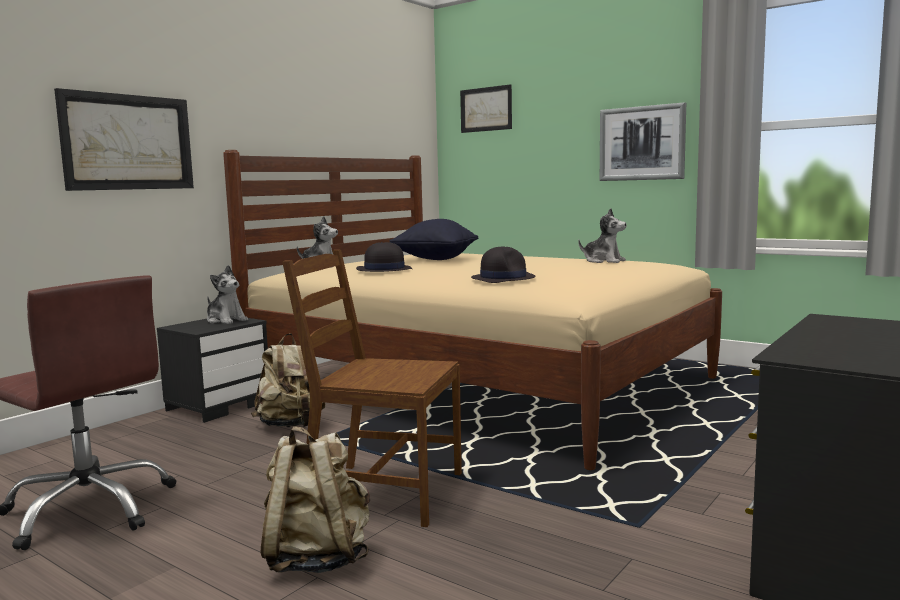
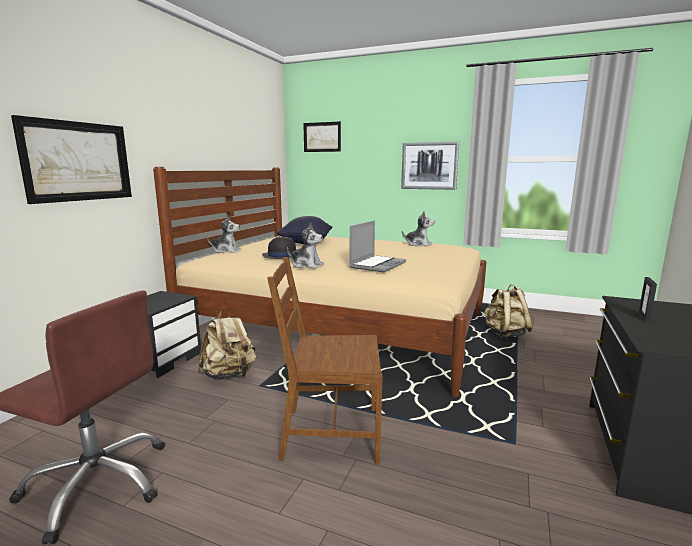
camera: 15 degrees left, 5 degrees up
plush toy [207,265,248,324] -> plush toy moved to [287,223,324,269]
beige backpack [260,426,370,573] -> beige backpack moved to [484,285,533,338]
black hat [471,246,536,283] -> laptop [349,221,406,272]
none -> picture frame [638,277,657,322]

